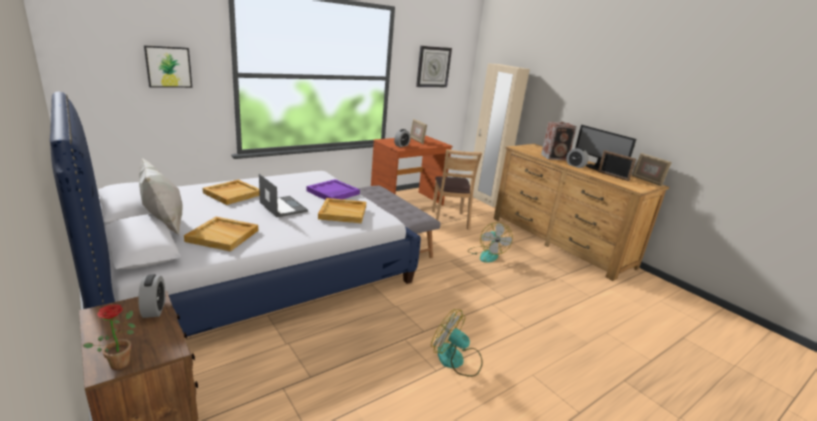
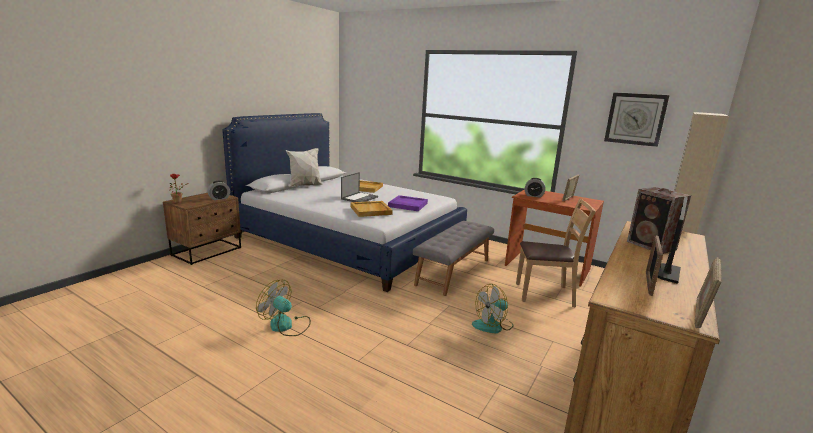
camera: 70 degrees right, 5 degrees down
picture [144,45,192,88] -> none
beige tray [184,217,258,252] -> none
fan [431,309,483,377] -> fan turned 75 degrees counterclockwise [256,280,311,336]
brown chair [432,149,482,230] -> brown chair turned 150 degrees counterclockwise [516,199,596,308]
alarm clock [566,147,589,168] -> none

